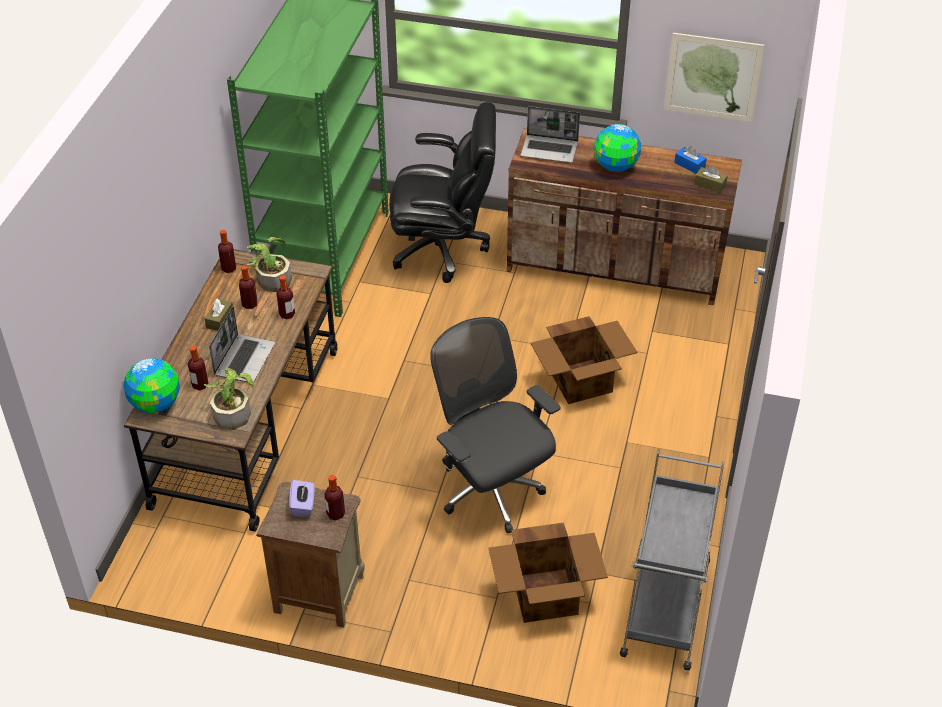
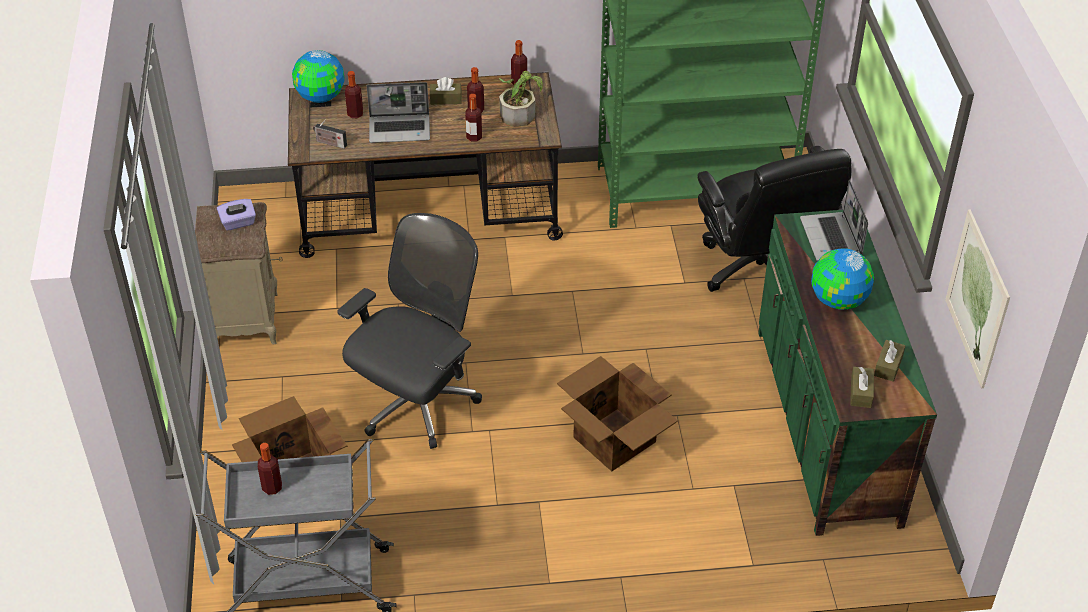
camera: 70 degrees right, 0 degrees up
potted plant [204,368,254,430] -> radio [313,119,347,149]
bottle [324,475,345,521] -> bottle moved to [258,443,282,495]
brown cabinet [507,128,742,305] -> green cabinet [758,210,937,536]
blue tissue box [674,146,707,174] -> brown tissue box [874,340,906,382]

